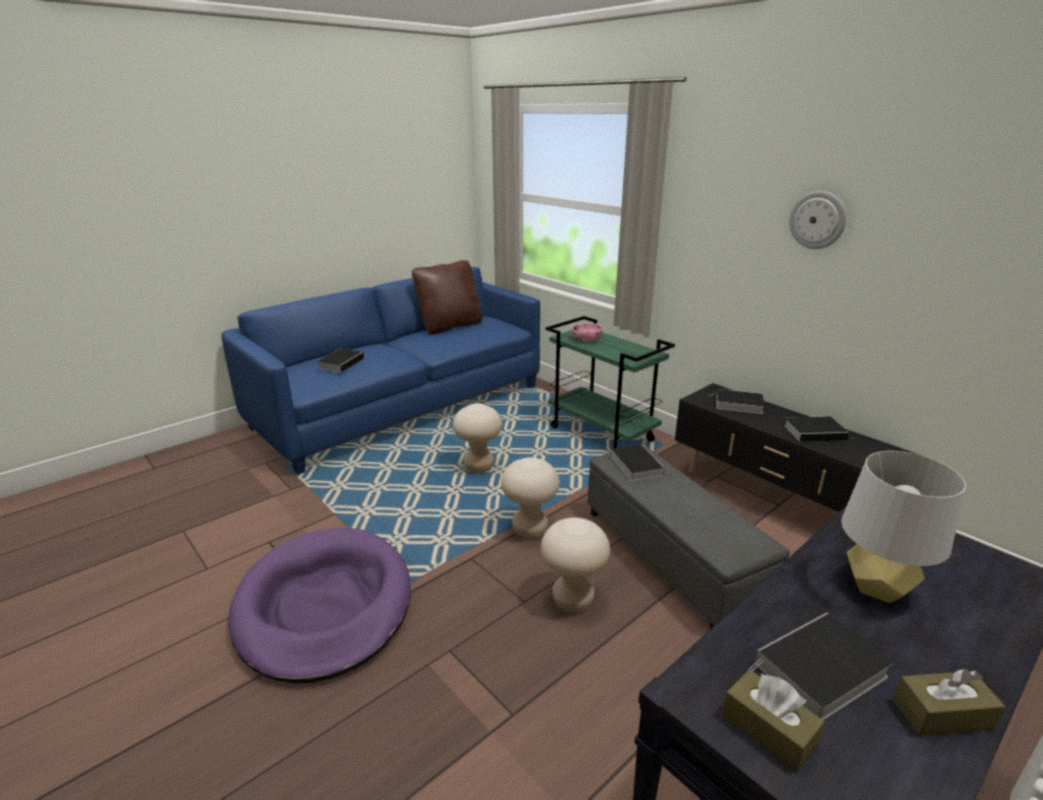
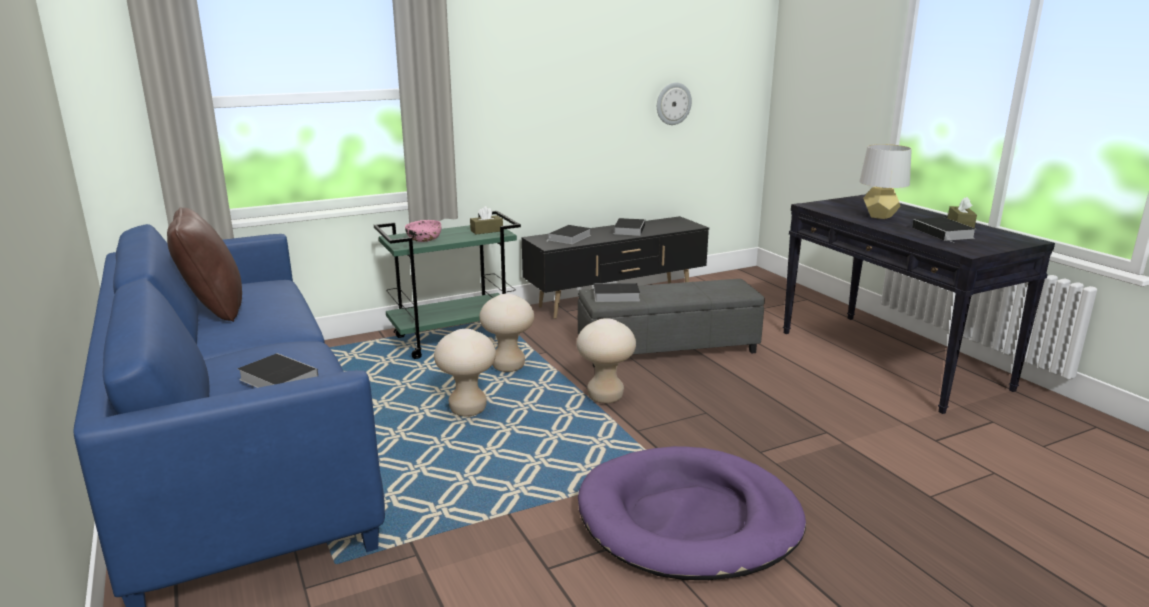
camera: 75 degrees left, 5 degrees down
beige stool [541,517,610,613] -> beige stool moved to [479,294,534,372]
brown tissue box [722,670,825,772] -> brown tissue box moved to [470,206,503,234]
wall clock [789,191,847,249] -> wall clock moved to [657,83,692,125]

